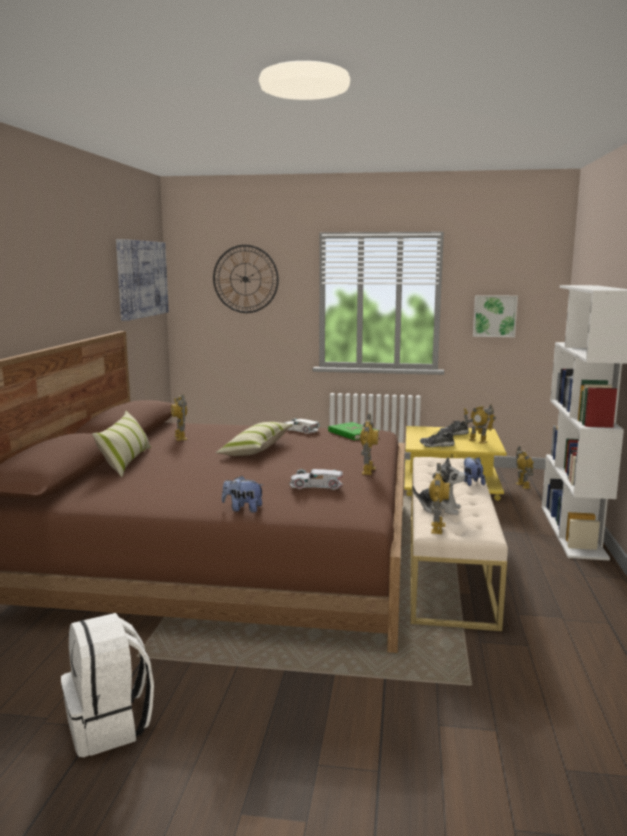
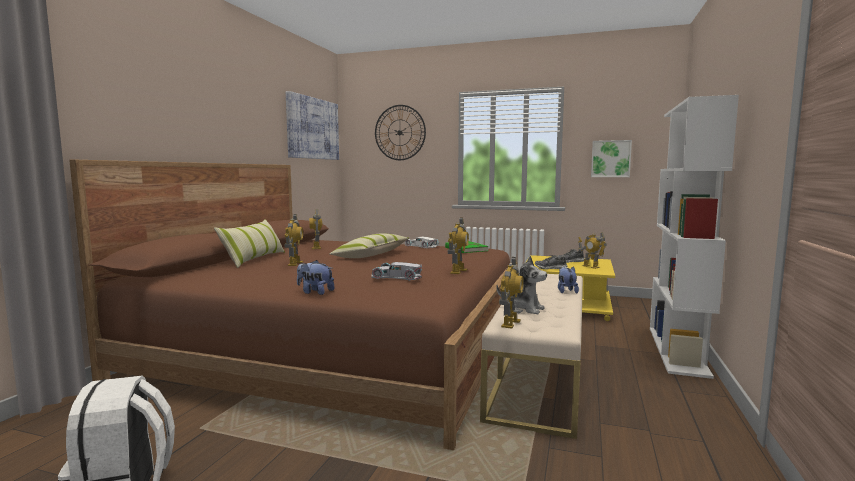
camera: 10 degrees right, 5 degrees down
toy robot [516,446,534,489] -> toy robot moved to [285,214,303,266]

